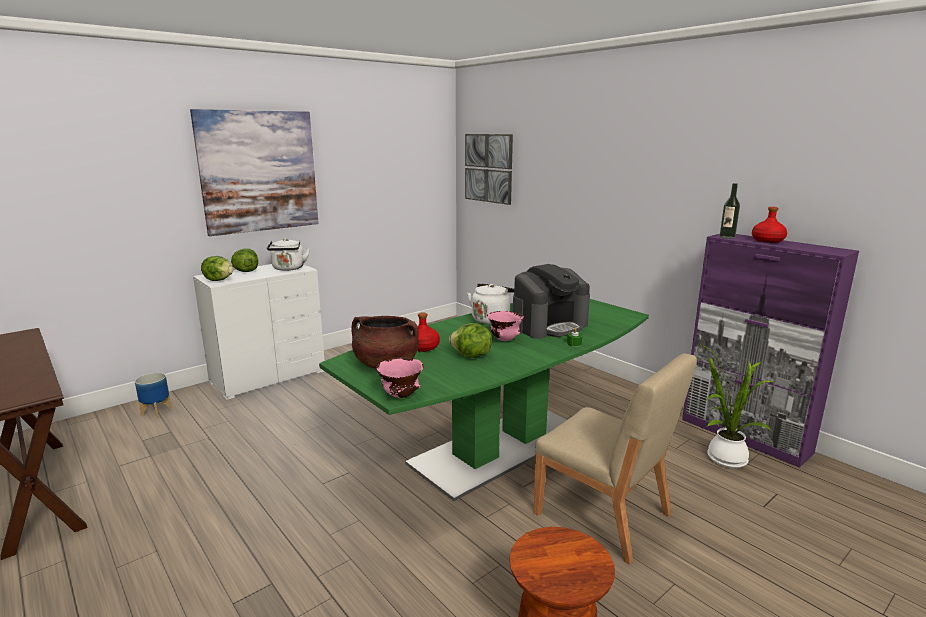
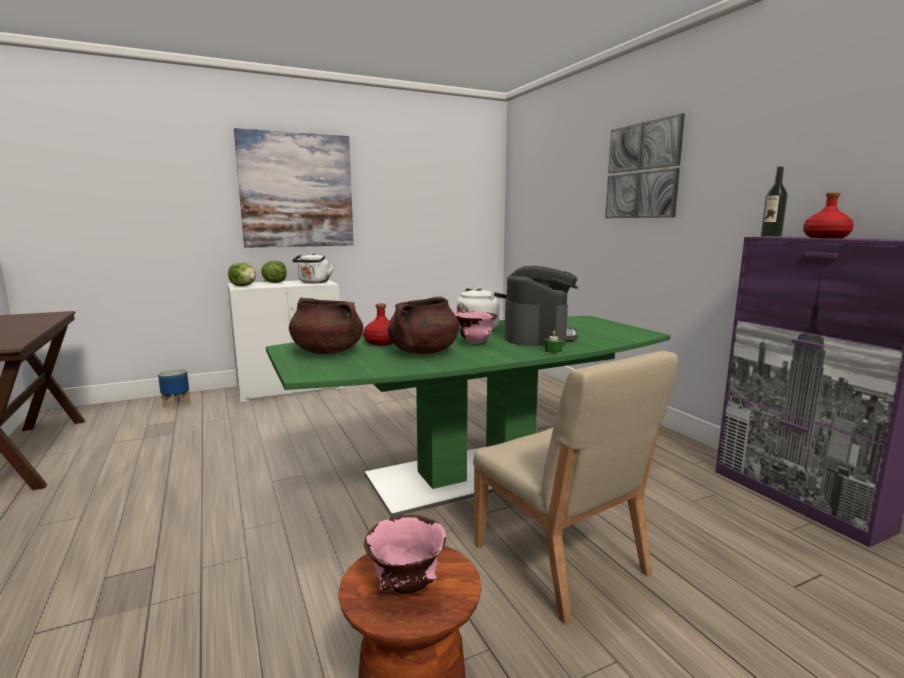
camera: 15 degrees right, 5 degrees down
pink bowl [376,357,423,398] -> pink bowl moved to [364,514,446,594]
lettuce [449,323,492,358] -> brown cooking pot [388,297,459,354]
picture [465,134,513,205] -> picture moved to [605,113,685,218]
coffee machine [513,264,590,339] -> coffee machine turned 60 degrees counterclockwise [505,266,578,347]
potted plant [699,344,774,468] -> none

